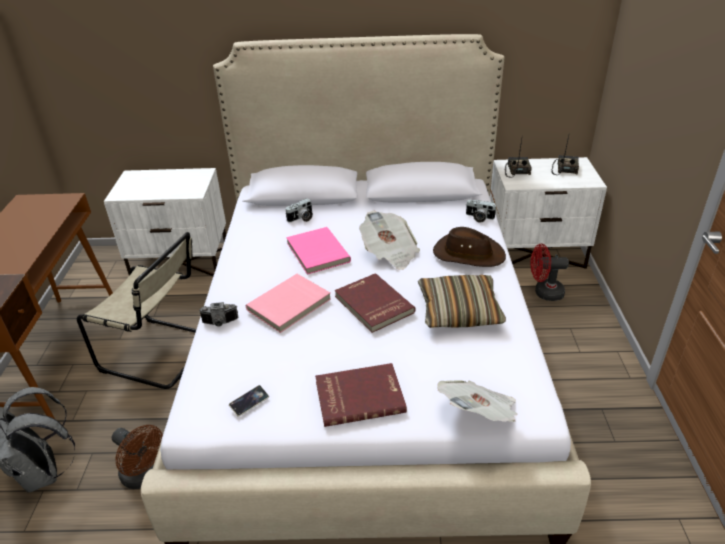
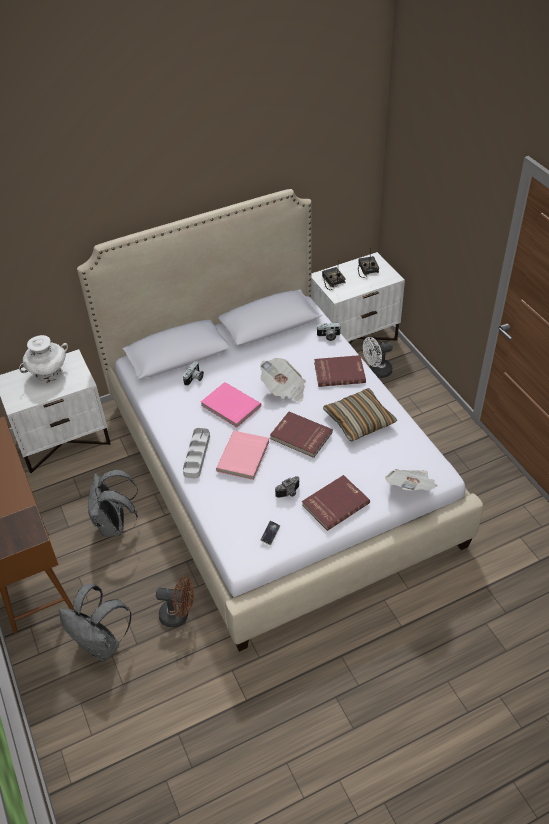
camera: 25 degrees left, 10 degrees up
beige chair [77,232,196,389] -> grey backpack [88,470,138,537]
camera [199,302,238,327] -> camera moved to [275,476,299,498]
brown hat [433,227,506,267] -> red book [314,355,366,387]
red fan [530,244,569,301] -> white fan [363,337,393,378]
none -> white vase [19,335,68,383]
none -> grey tray [183,428,210,479]

